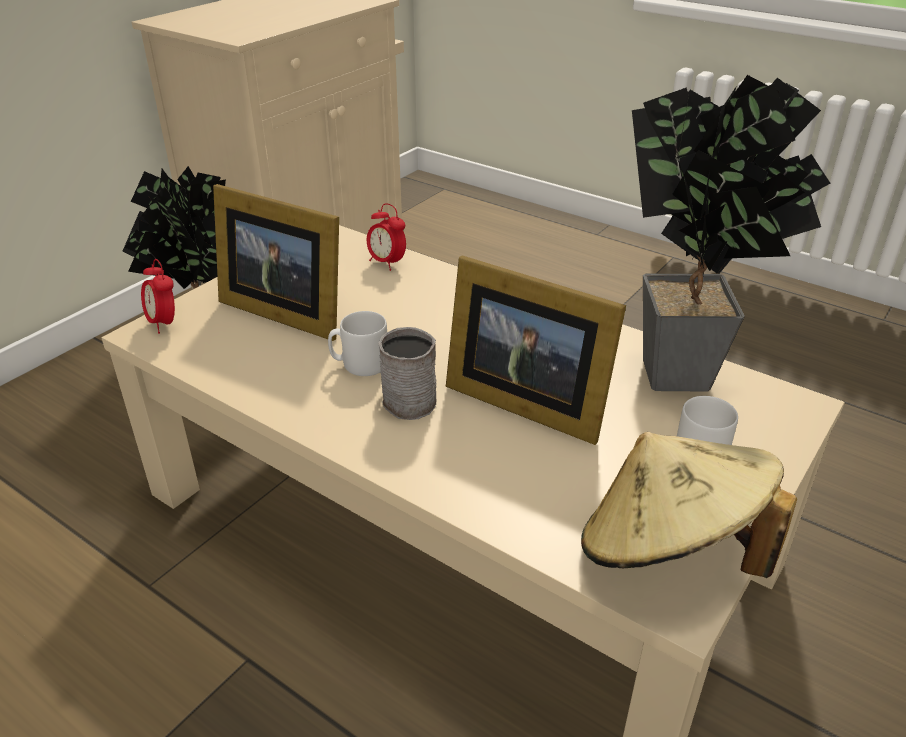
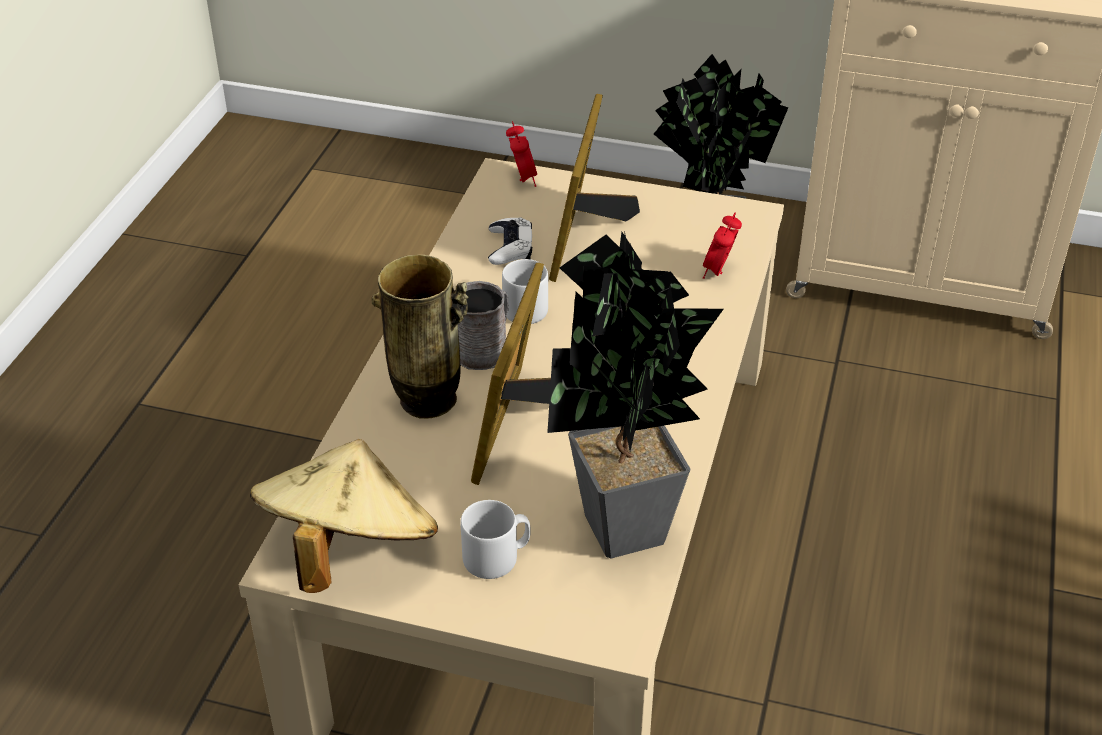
camera: 70 degrees right, 5 degrees up
alarm clock [141,259,175,334] -> alarm clock turned 135 degrees clockwise [506,121,537,187]
none -> vase [372,255,469,419]
none -> white game controller [488,217,532,265]

